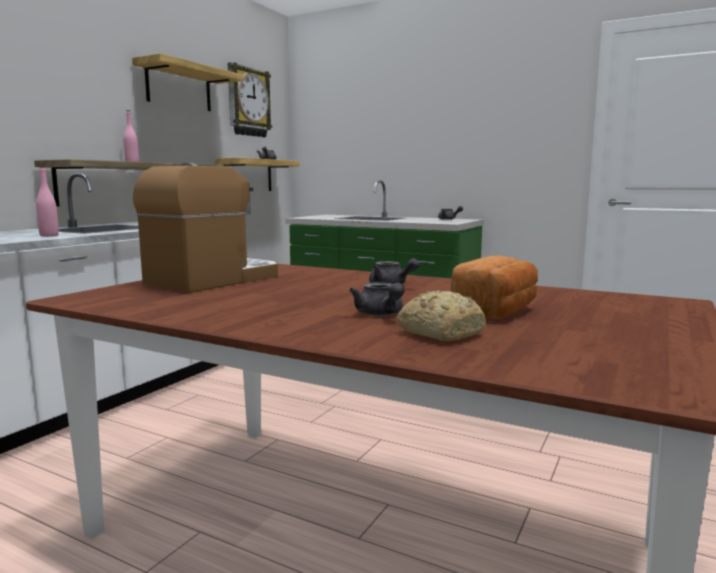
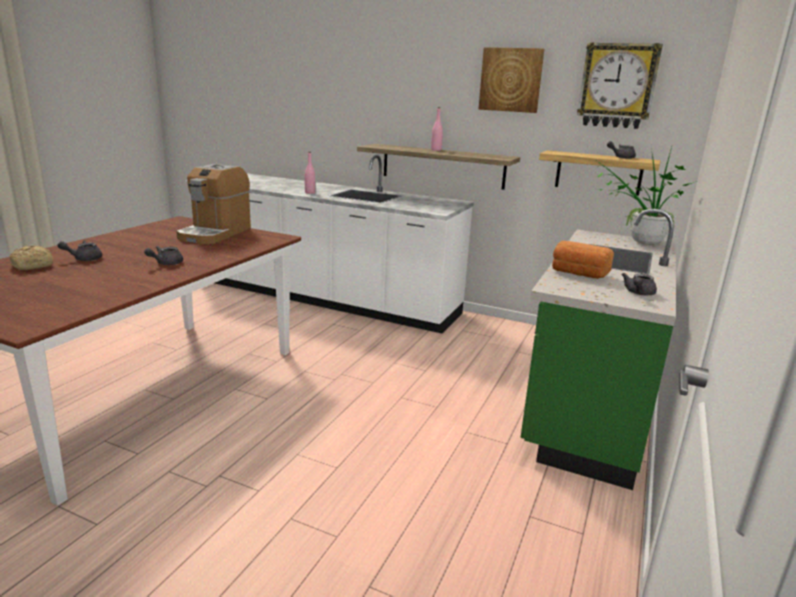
camera: 85 degrees right, 10 degrees up
shelf [132,53,243,111] -> picture [479,47,544,113]
coffee machine [133,163,278,293] -> coffee machine turned 75 degrees clockwise [176,164,251,244]
bread [451,256,538,319] -> bread moved to [552,241,614,279]
none -> potted plant [597,147,697,245]

